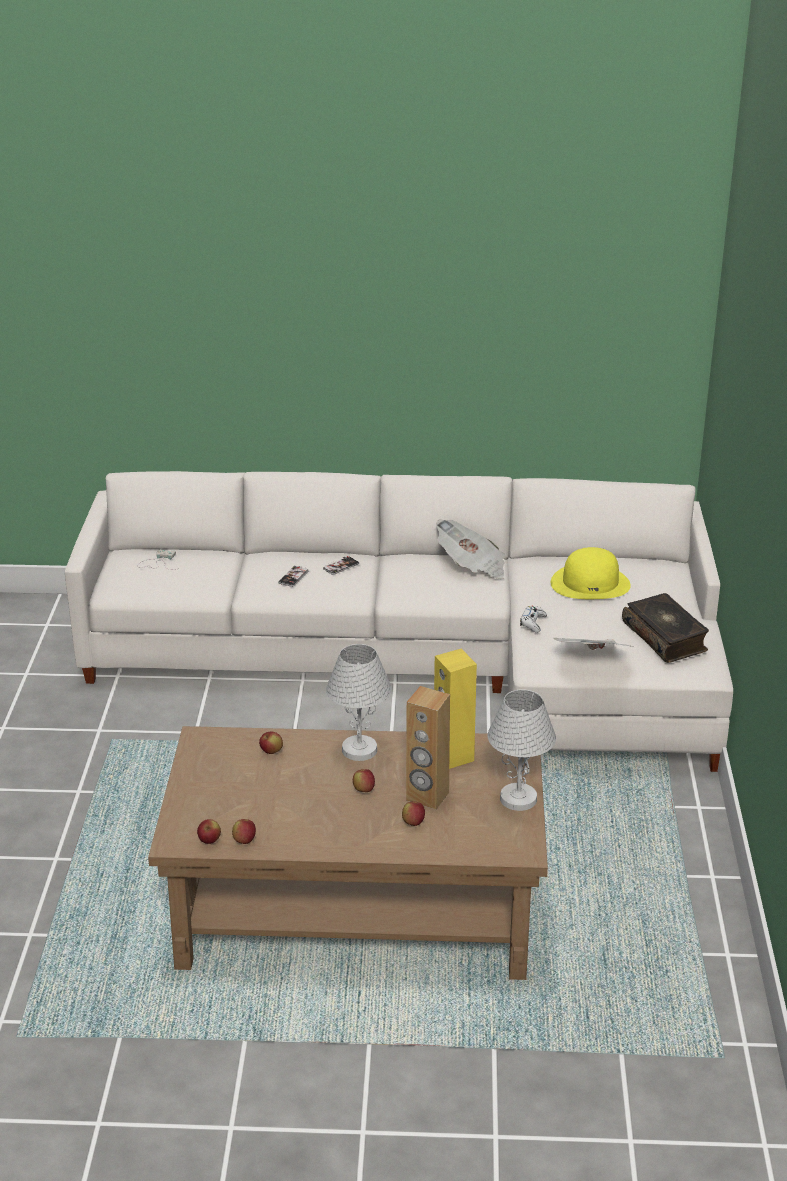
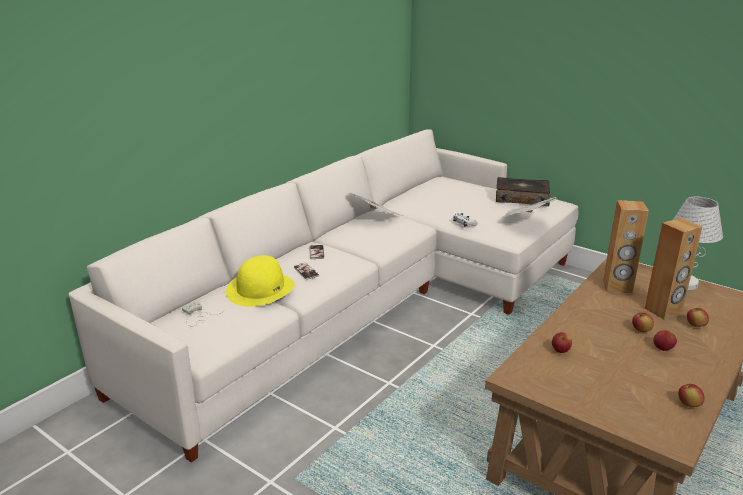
camera: 55 degrees left, 5 degrees down
apple [197,819,221,844] -> apple moved to [653,330,677,351]
white table lamp [326,644,392,761] -> none
yellow speaker [434,649,477,769] -> brown speaker [603,200,649,294]
yellow hat [551,547,631,599] -> yellow hat moved to [226,255,295,307]

